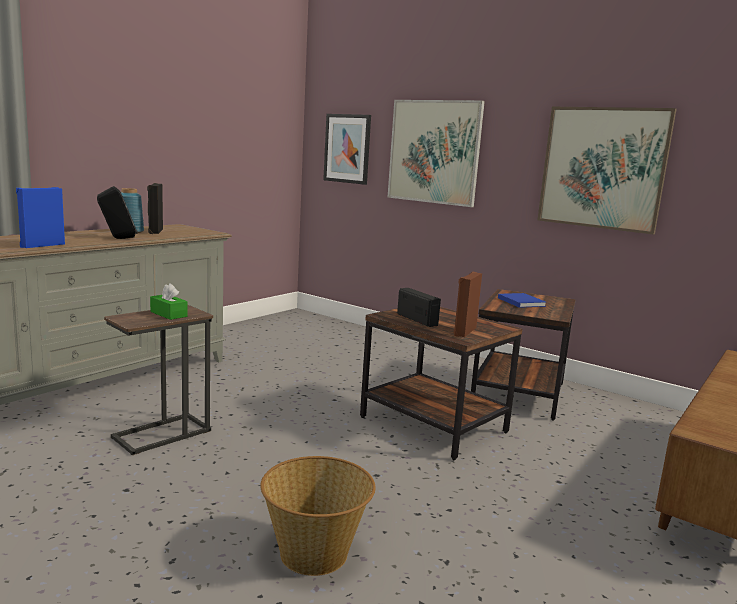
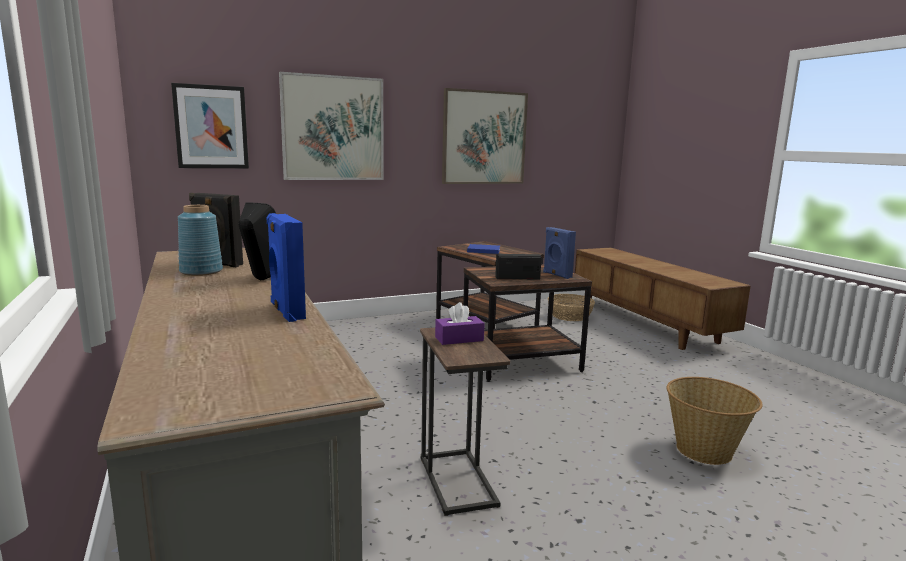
camera: 60 degrees left, 0 degrees up
green tissue box [150,283,187,320] -> purple tissue box [435,302,485,345]
brown speaker [453,272,482,337] -> blue speaker [543,227,576,279]
none -> basket [548,294,595,321]

